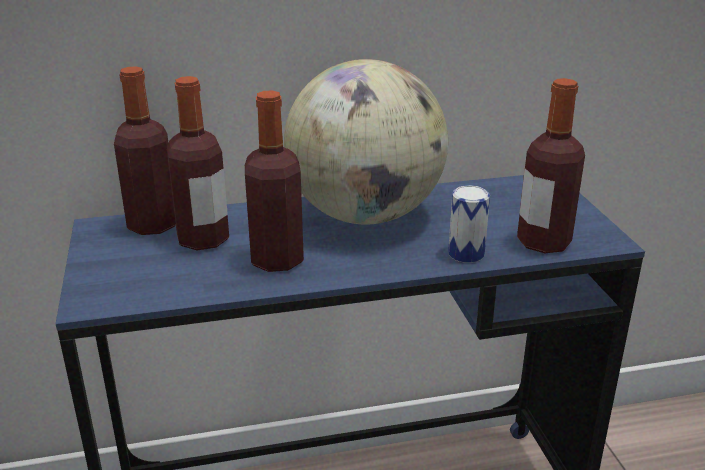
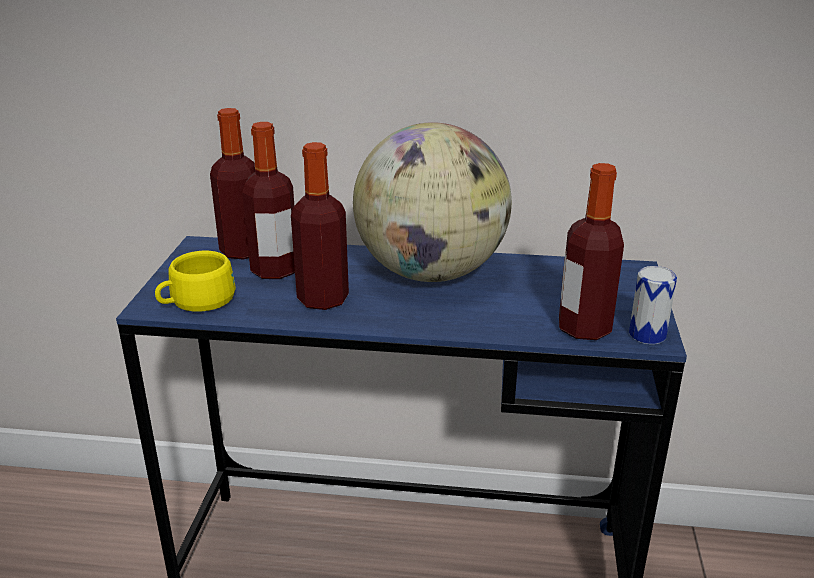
camera: 20 degrees right, 0 degrees up
can [448,185,490,263] -> can moved to [629,266,677,344]
none -> yellow cup [155,251,236,312]

